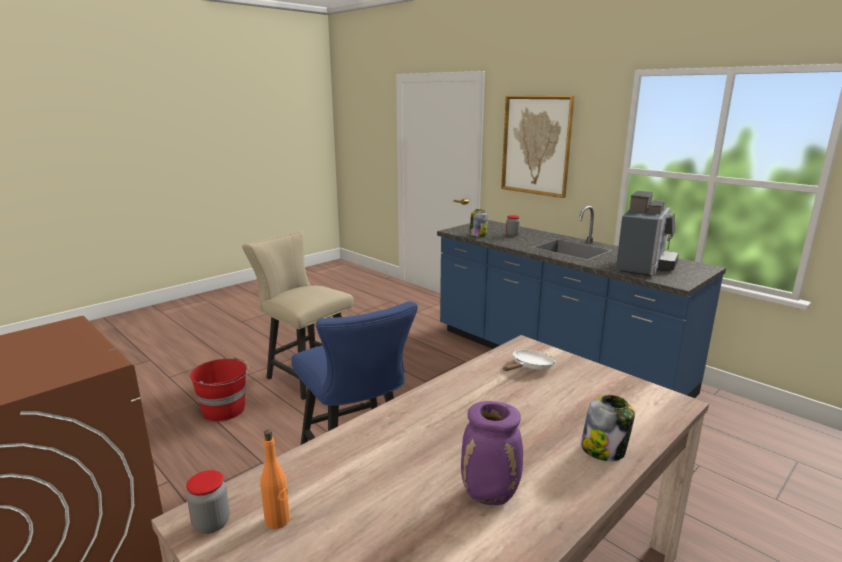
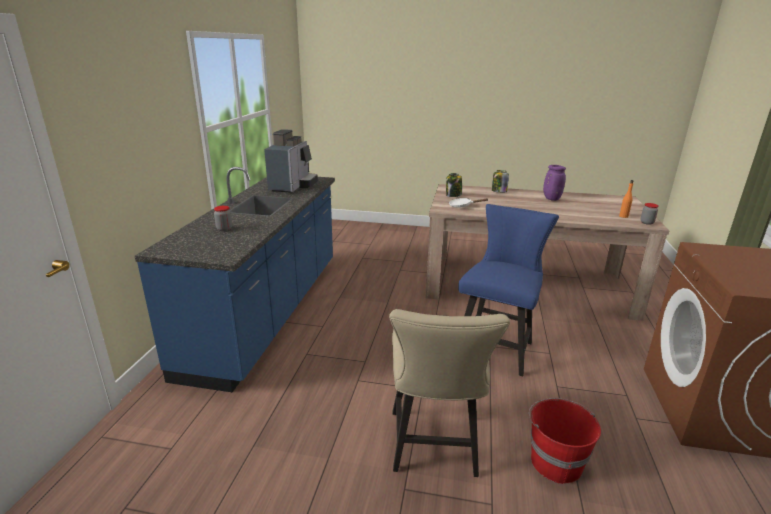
camera: 125 degrees left, 5 degrees up
jar [469,209,488,237] -> jar moved to [446,173,462,197]
picture [501,96,574,198] -> none
coffee machine [616,191,679,276] -> coffee machine turned 105 degrees clockwise [264,129,318,193]

